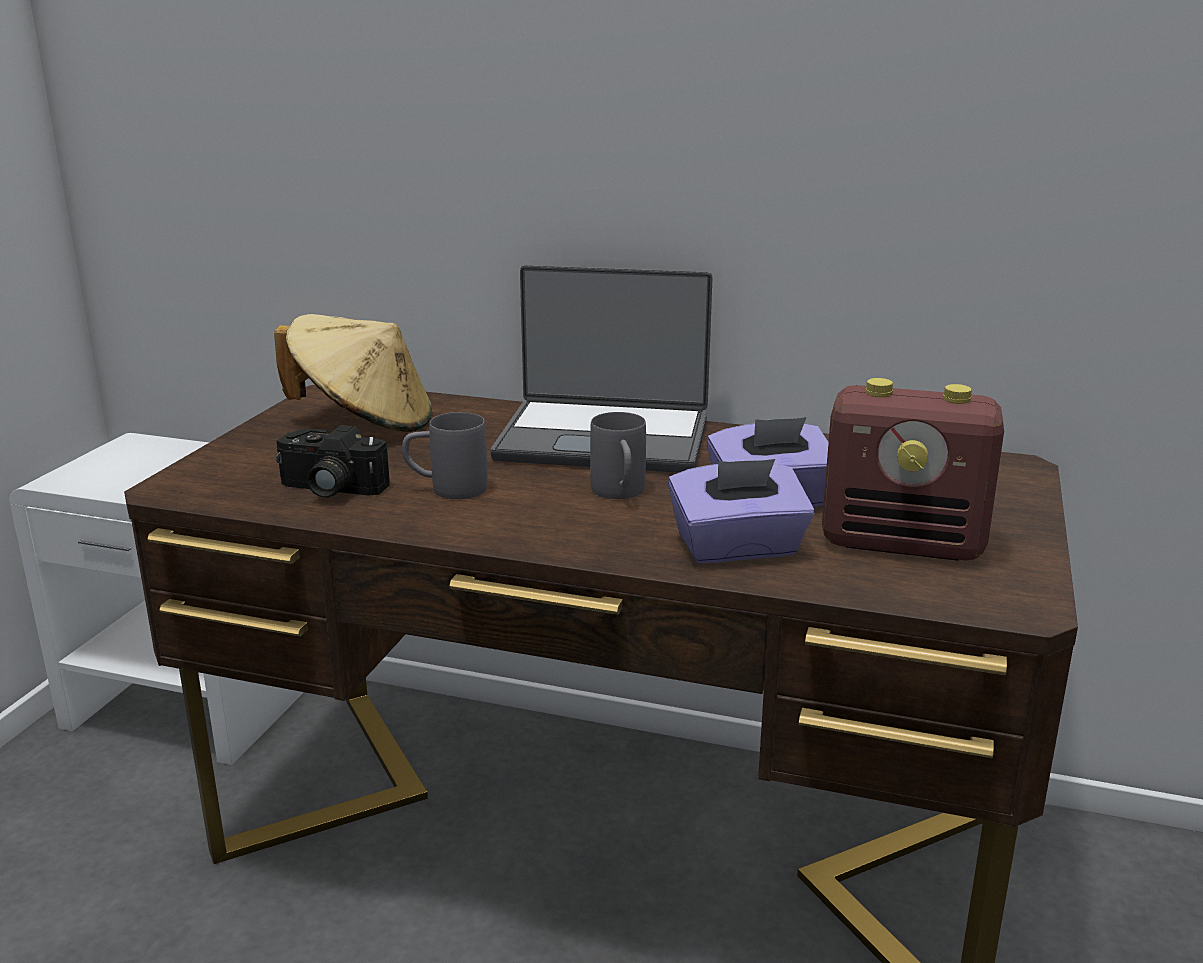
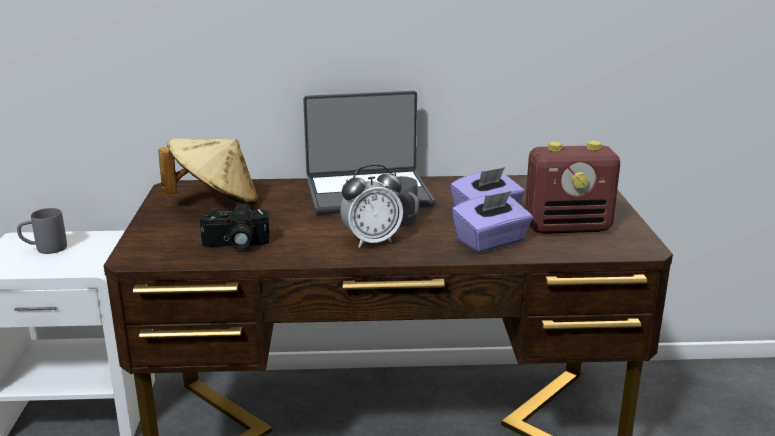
camera: 20 degrees left, 0 degrees up
grey mug [402,412,487,499] -> grey mug moved to [17,208,67,254]
none -> alarm clock [340,164,403,248]

